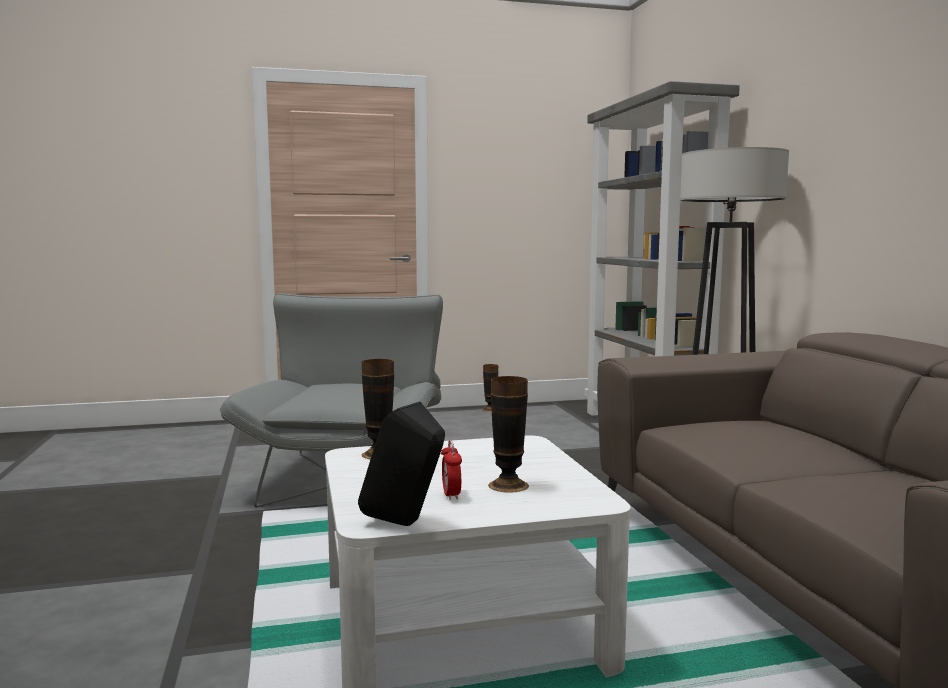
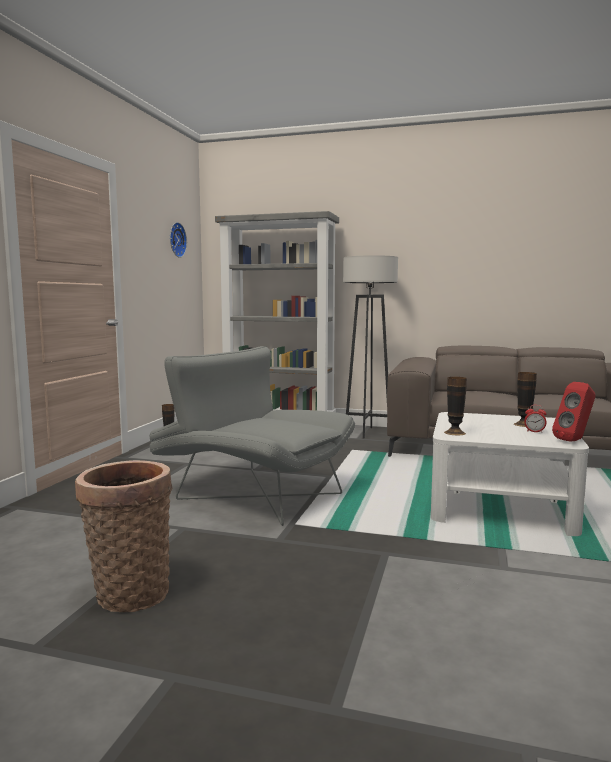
camera: 60 degrees left, 0 degrees up
black speaker [358,402,445,526] -> red speaker [552,382,596,441]
none -> basket [75,460,173,612]
none -> wall clock [170,222,187,258]

